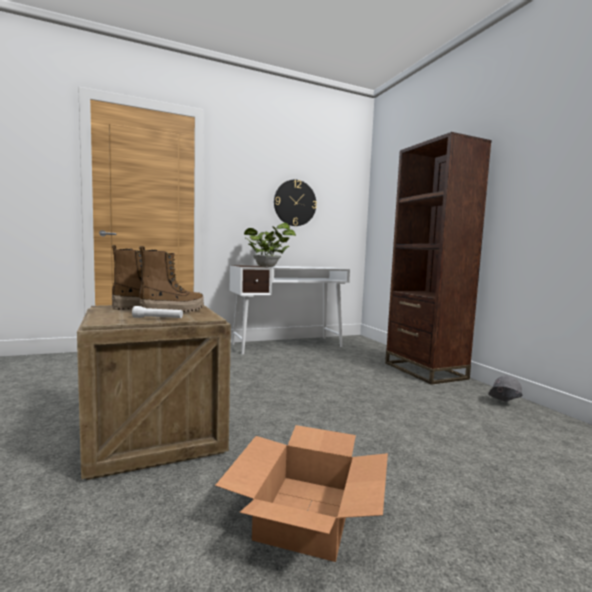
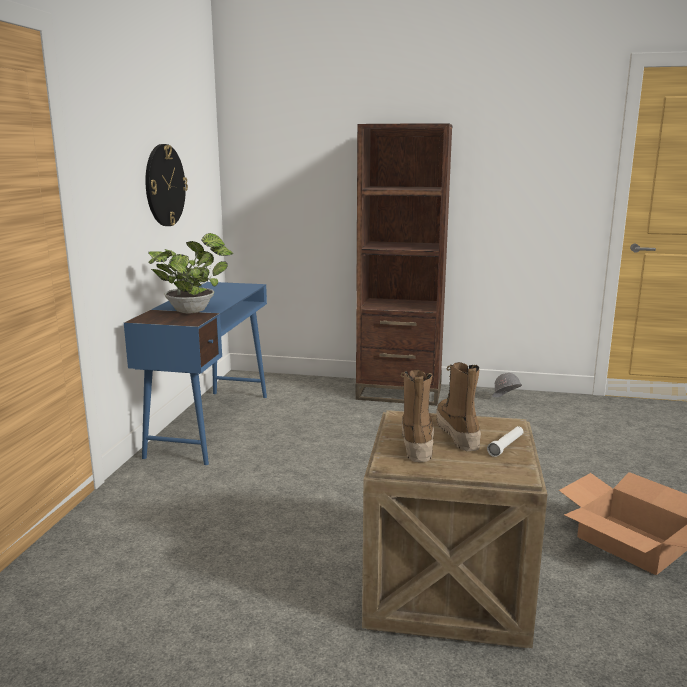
camera: 55 degrees left, 10 degrees up
white desk [230,265,350,354] -> blue desk [124,282,267,465]

